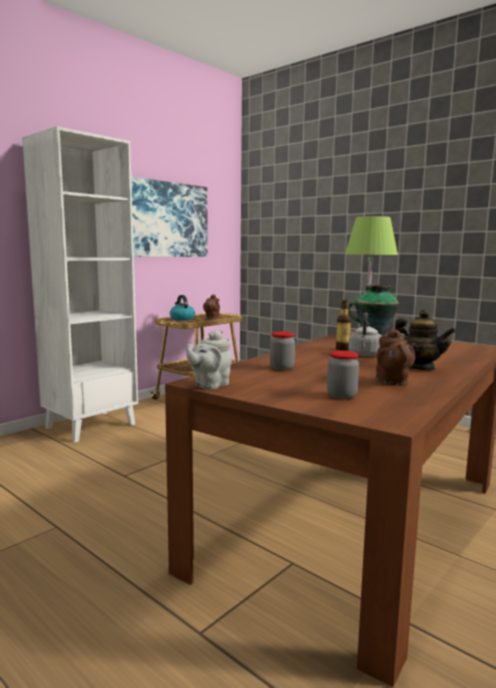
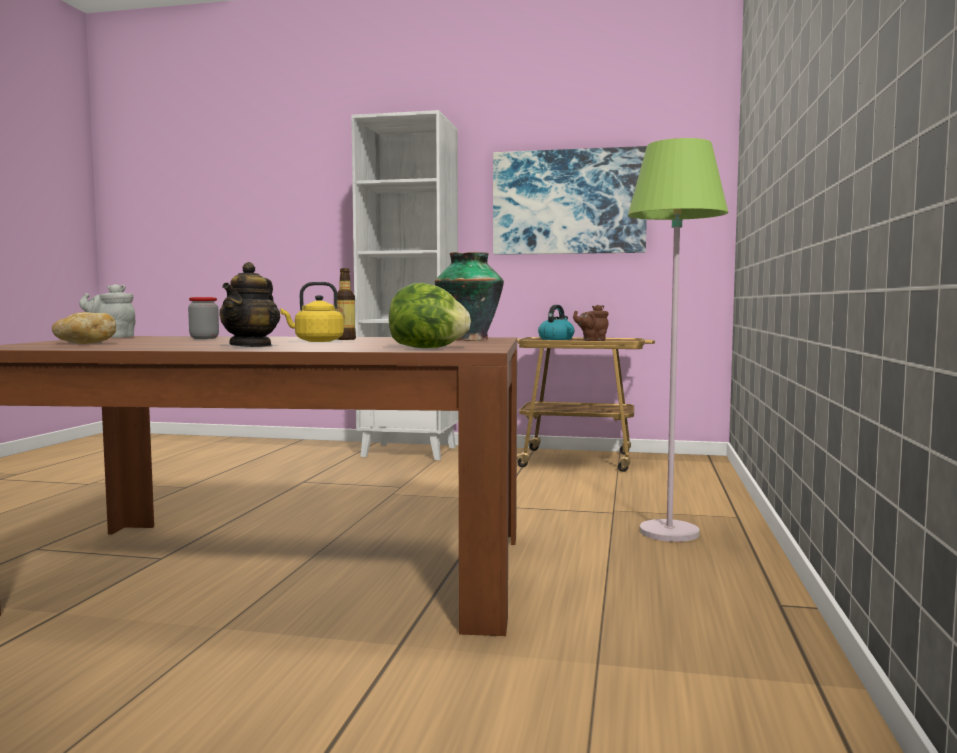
camera: 60 degrees right, 5 degrees down
jar [327,351,359,399] -> bread [52,312,116,344]
grey kettle [349,313,382,356] -> yellow kettle [280,282,344,342]
brown teapot [376,329,415,386] -> none
none -> lettuce [389,283,471,348]

